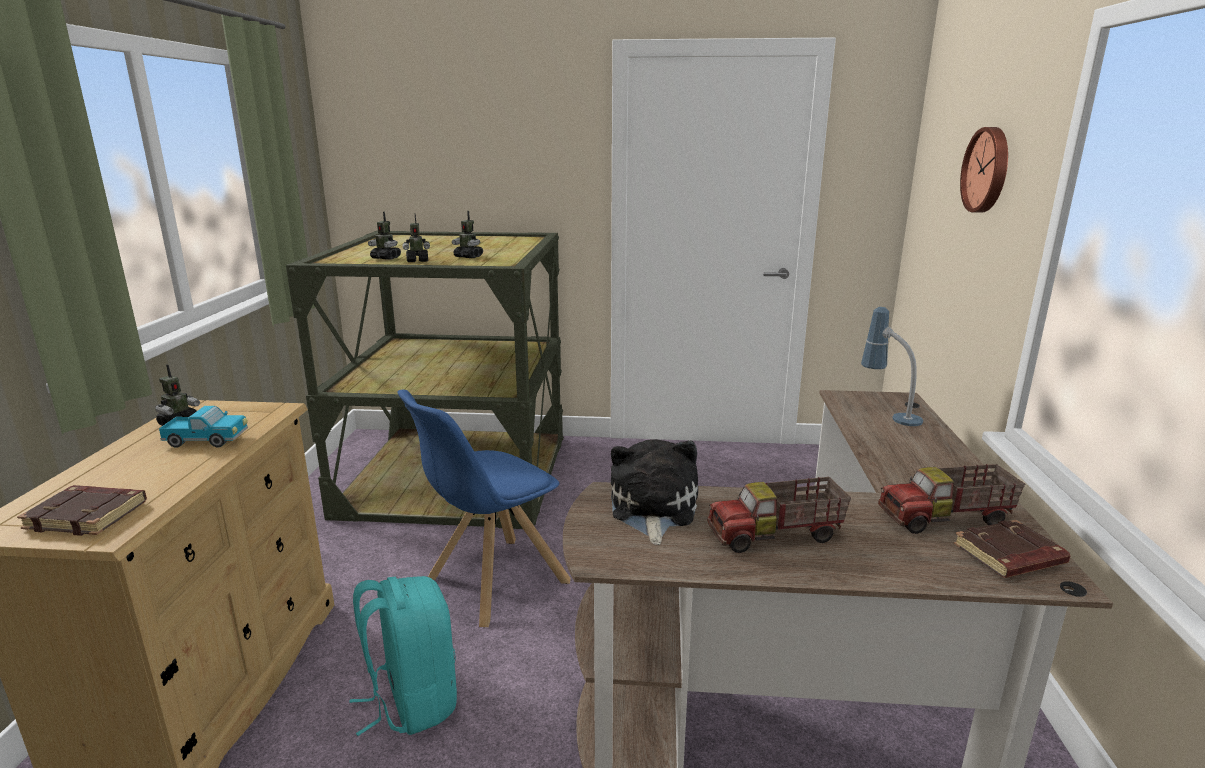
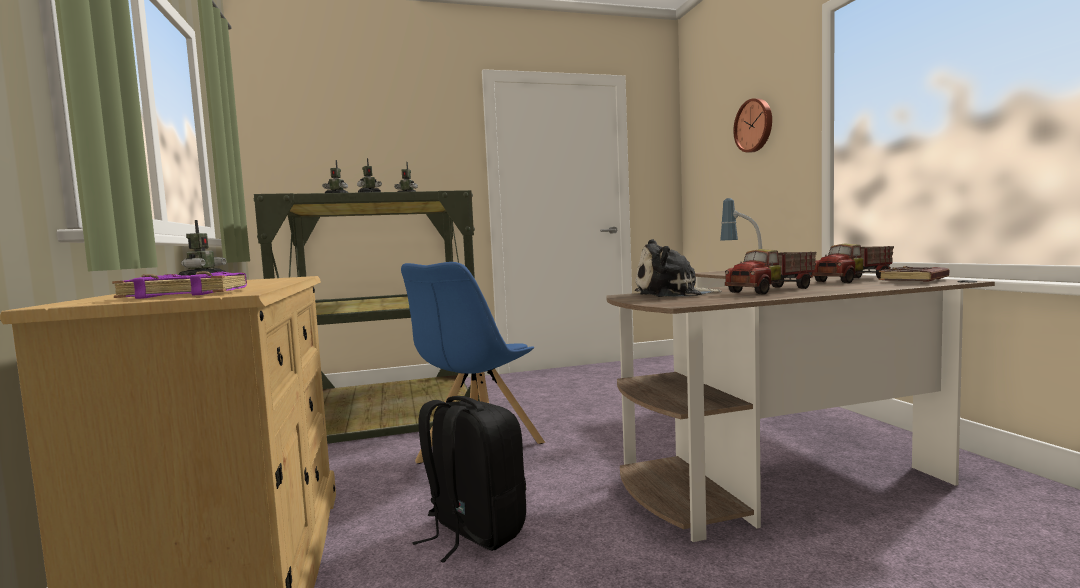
camera: 20 degrees left, 15 degrees down
brown book [17,485,147,536] -> purple book [112,271,247,299]
toy truck [159,406,248,448] -> none
turquoise backpack [349,576,457,736] -> black backpack [413,396,526,563]
plush toy [611,439,698,545] -> plush toy turned 75 degrees counterclockwise [635,239,722,297]

